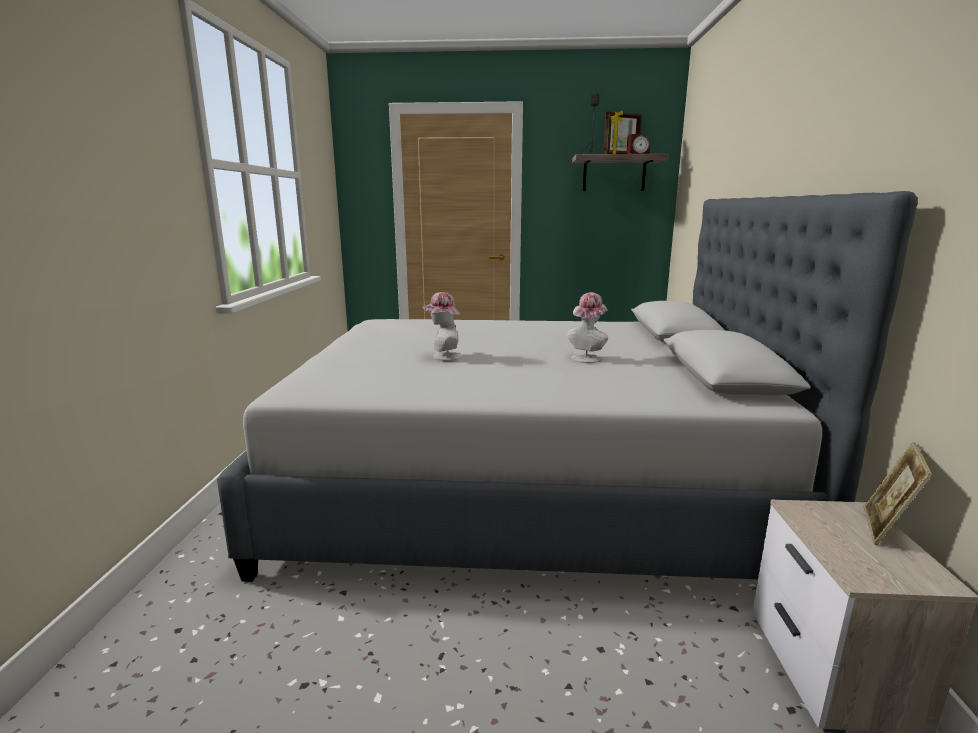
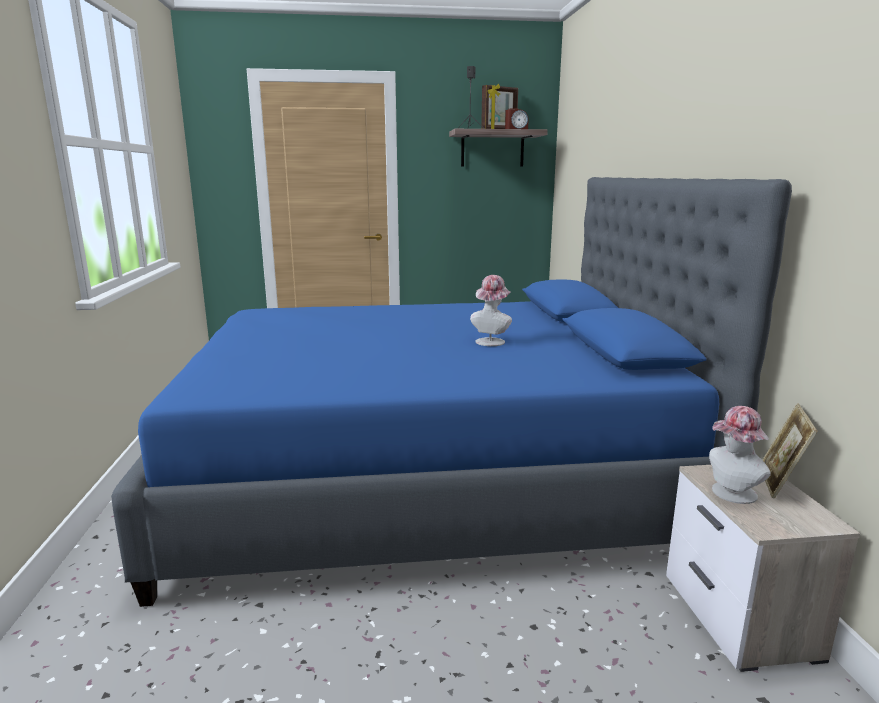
camera: 10 degrees left, 0 degrees up
grey bed [217,191,917,582] -> blue bed [111,177,792,607]
hat [422,292,462,361] -> hat moved to [709,406,771,504]

